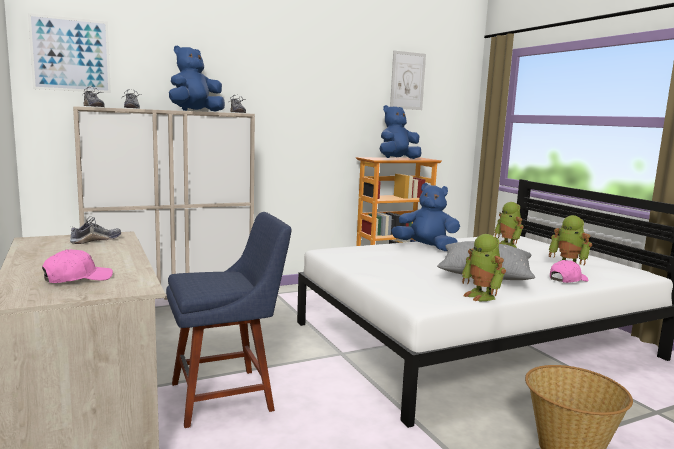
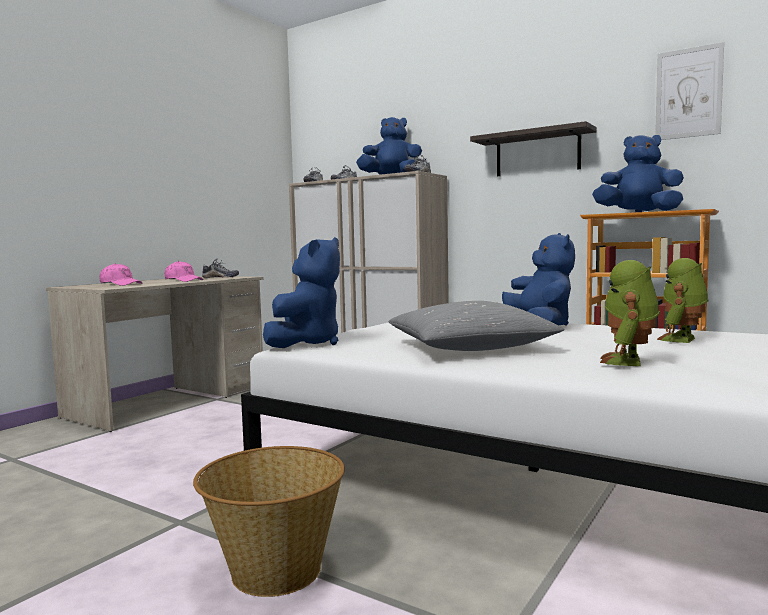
camera: 60 degrees right, 5 degrees down
picture [28,13,111,93] -> none
blue chair [166,212,292,428] -> none
toy robot [462,234,506,302] -> none
pink cap [550,260,589,283] -> pink cap moved to [164,261,203,282]
none -> blue plush toy [263,237,340,348]
none -> shelf [470,121,597,176]

